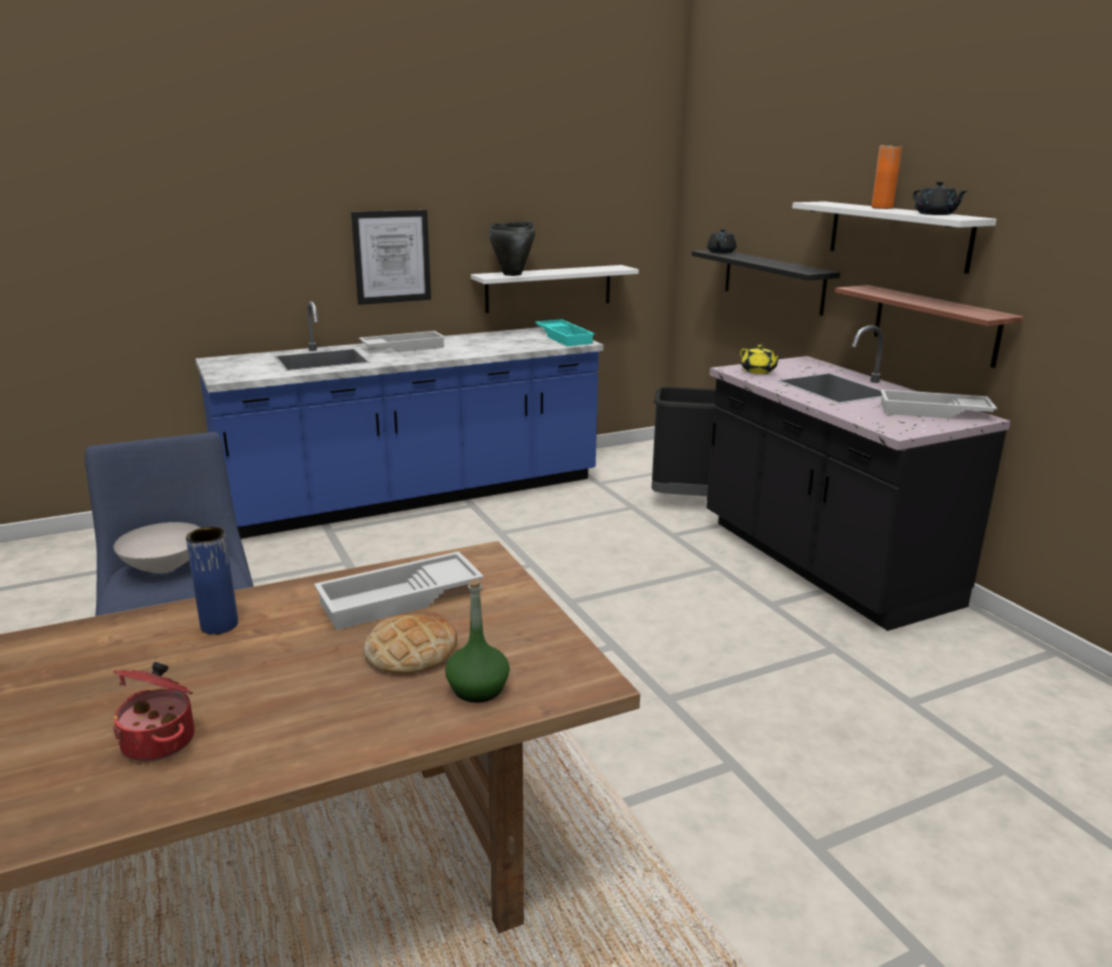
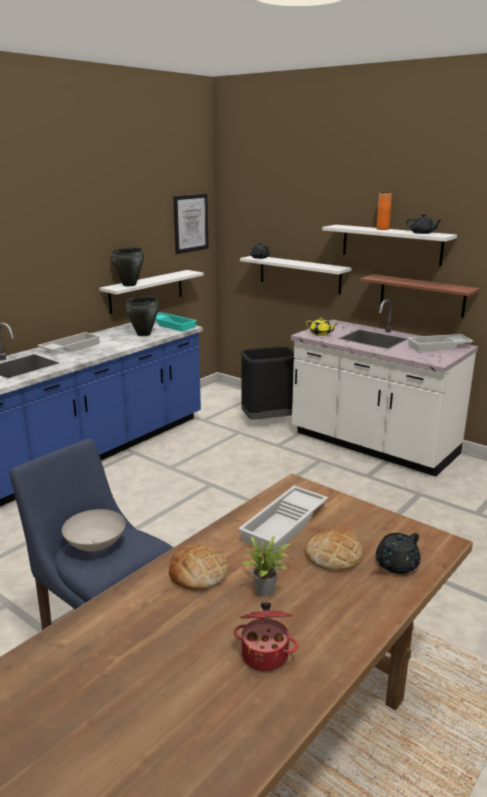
camera: 25 degrees left, 0 degrees up
blue vase [186,527,238,634] -> bread [169,544,228,590]
picture [351,210,431,305] -> picture moved to [173,194,209,254]
green bottle [445,579,510,703] -> black teapot [376,533,421,574]
black shelf [692,250,840,316] -> white shelf [240,256,352,294]
black counter [706,325,1011,631] -> white counter [291,299,478,477]
none -> black cooking pot [125,296,159,336]
none -> potted plant [242,535,291,596]

